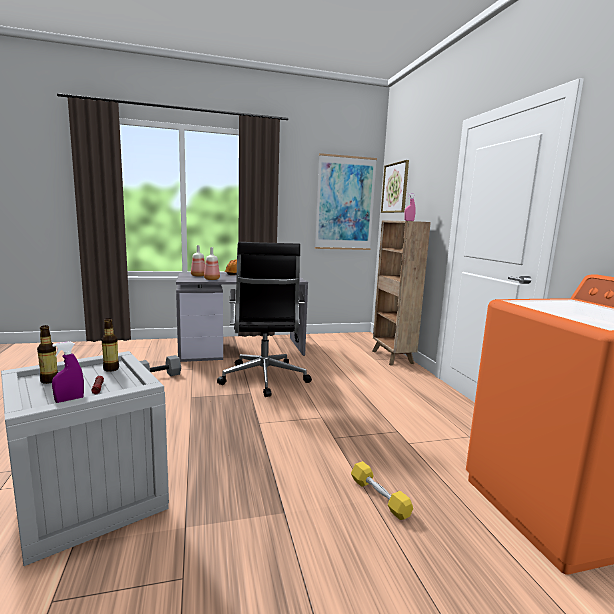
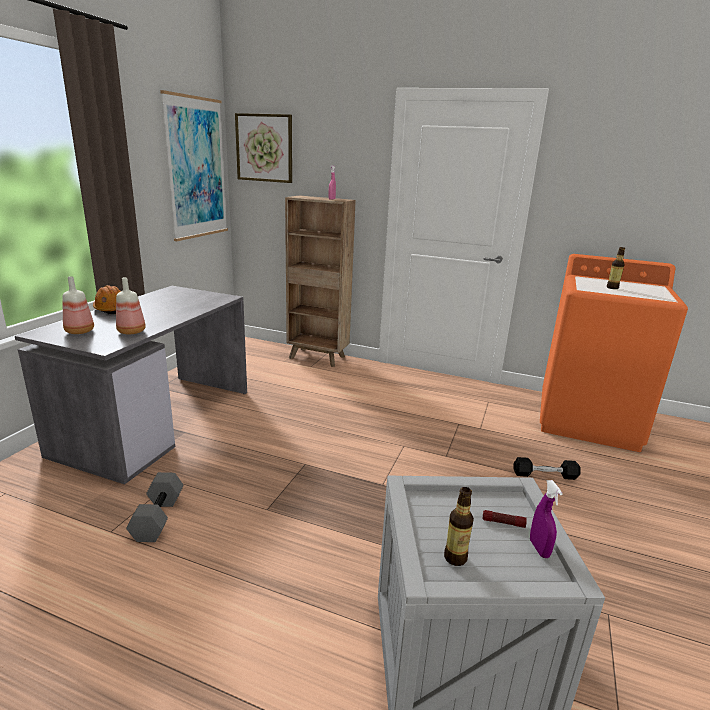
camera: 55 degrees left, 10 degrees up
bottle [101,318,119,372] -> bottle moved to [607,247,625,289]
black office chair [217,242,312,397] -> none
yellow dumbbell [351,461,413,520] -> black dumbbell [513,457,581,480]

